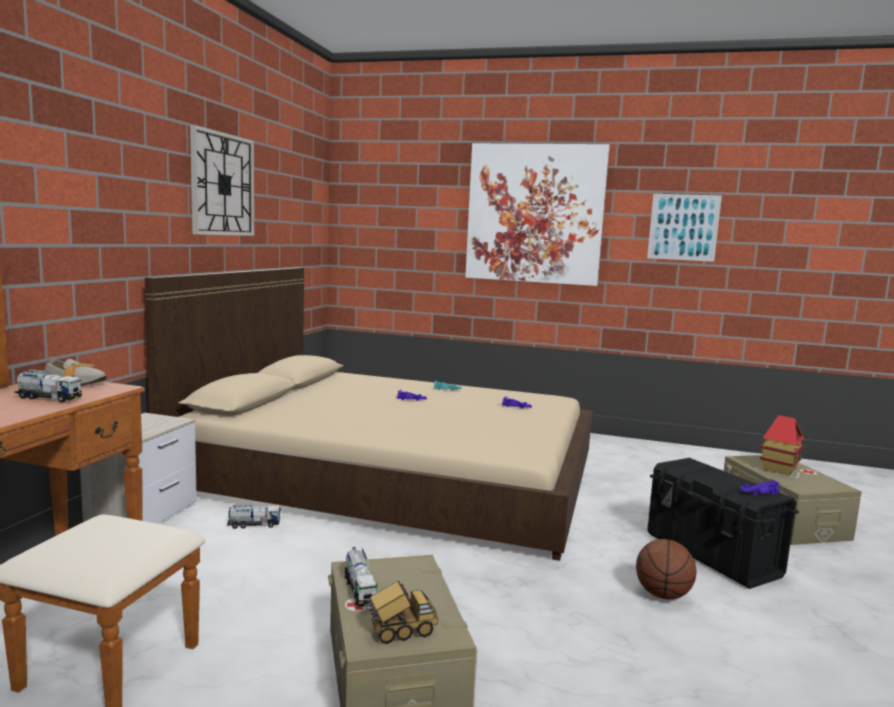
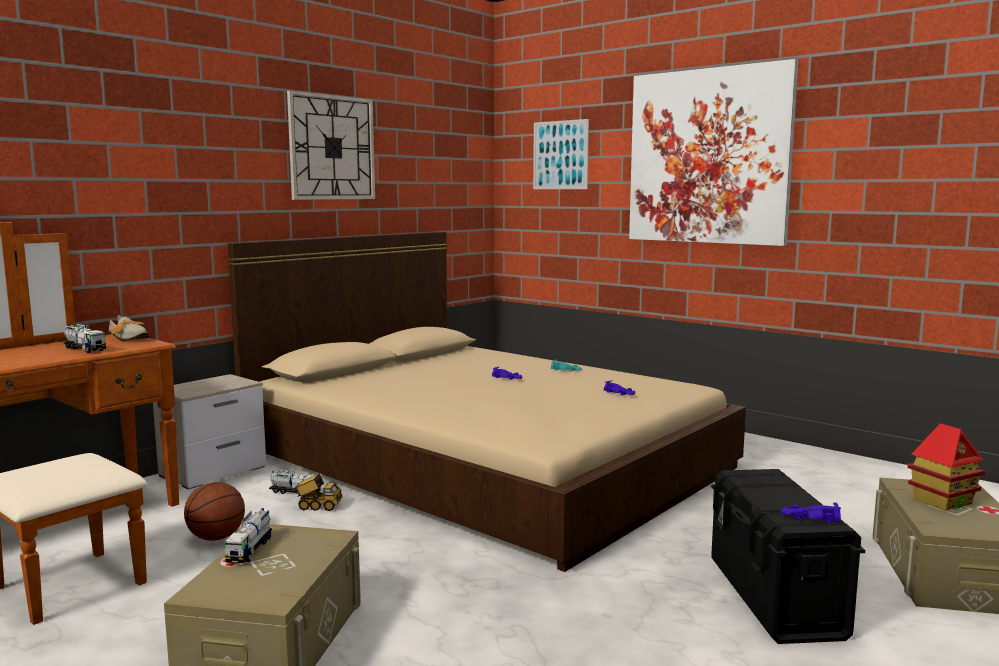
camera: 25 degrees right, 0 degrees up
toy truck [366,580,438,644] -> toy truck moved to [294,474,342,511]
basketball [636,539,696,600] -> basketball moved to [184,482,245,541]
picture [647,194,722,262] -> picture moved to [533,119,589,189]

